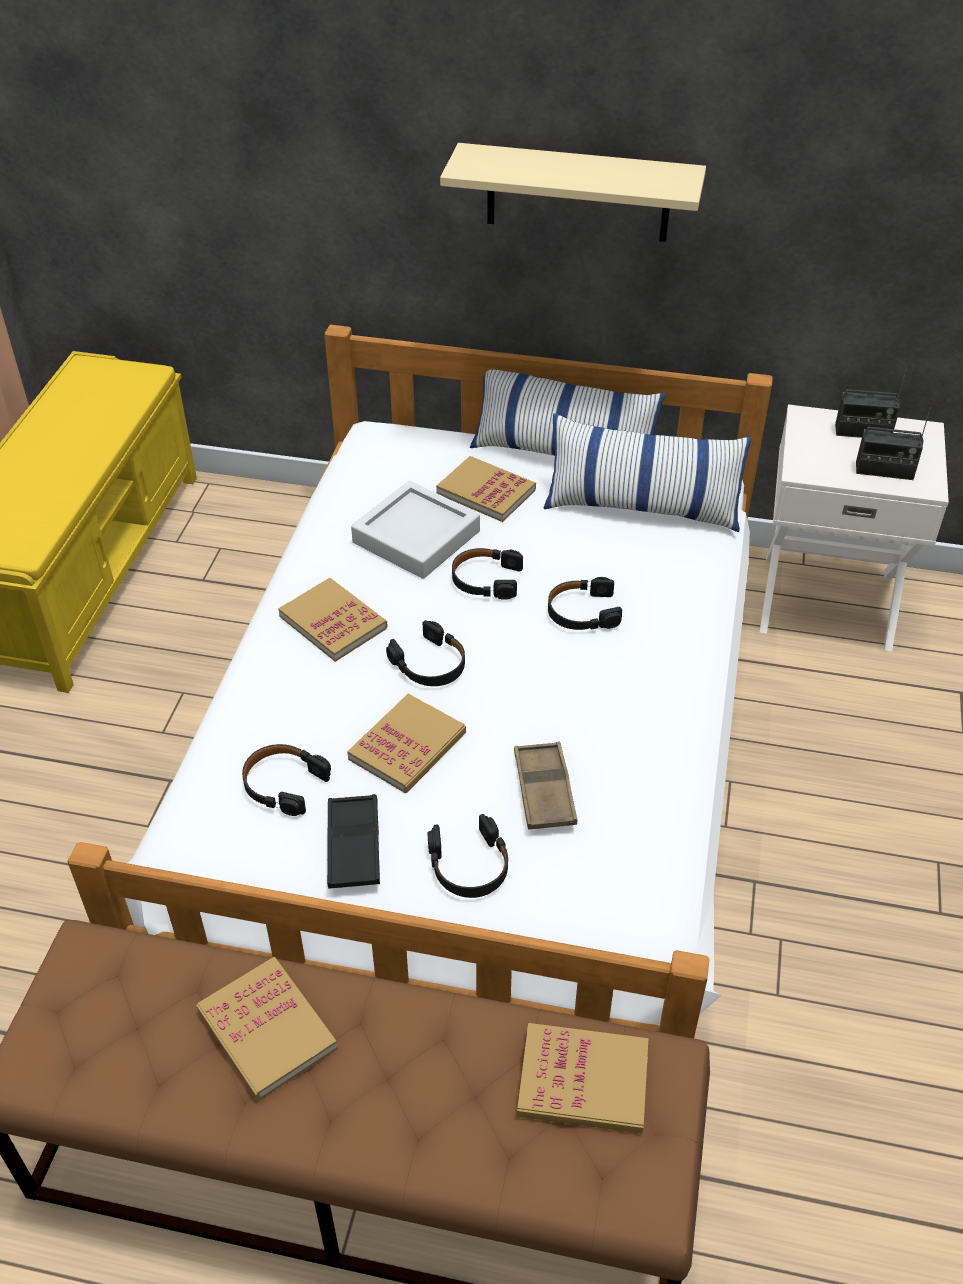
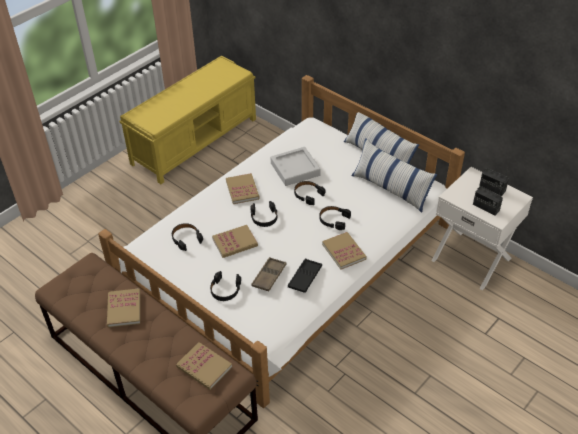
camera: 30 degrees right, 0 degrees up
black tray [327,794,380,889] -> black tray moved to [288,258,322,293]
book [436,456,536,522] -> book moved to [322,232,367,269]
beige shelf [440,143,706,242] -> none

